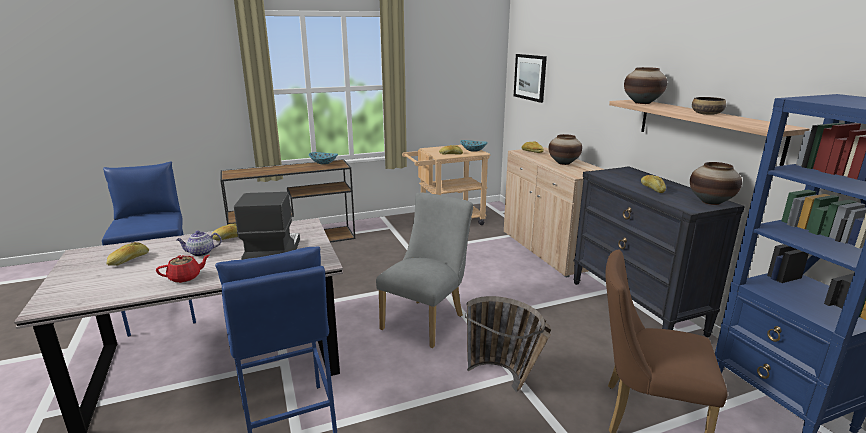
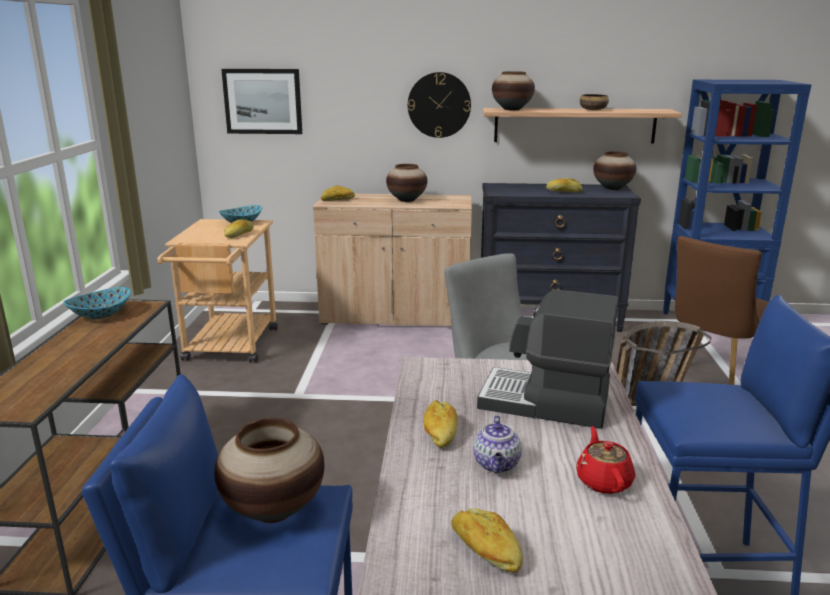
camera: 65 degrees left, 0 degrees up
none -> vase [214,418,324,523]
none -> wall clock [408,72,471,138]

